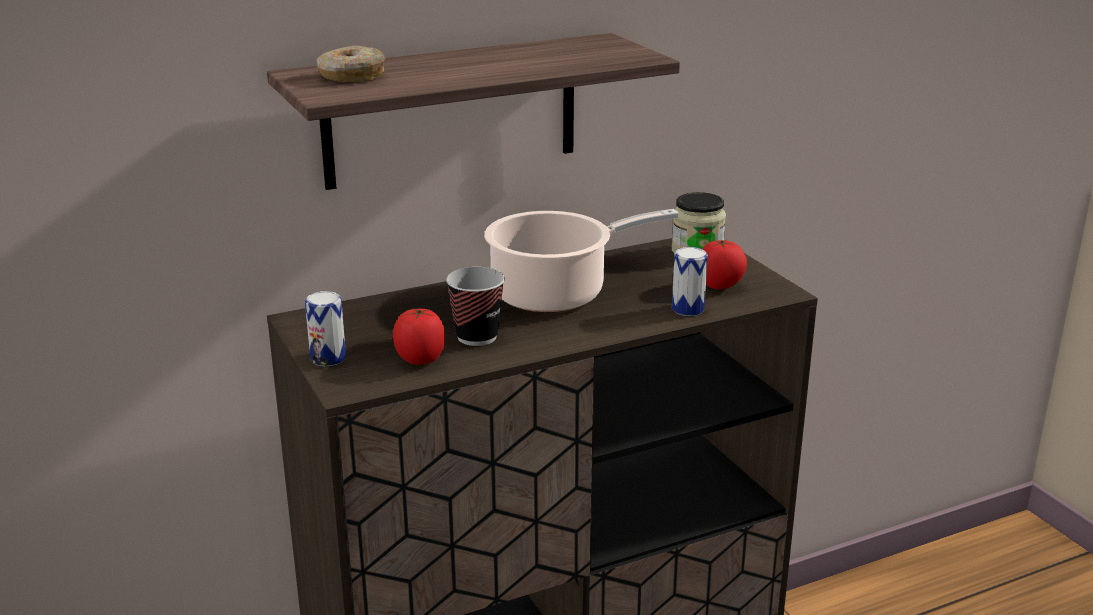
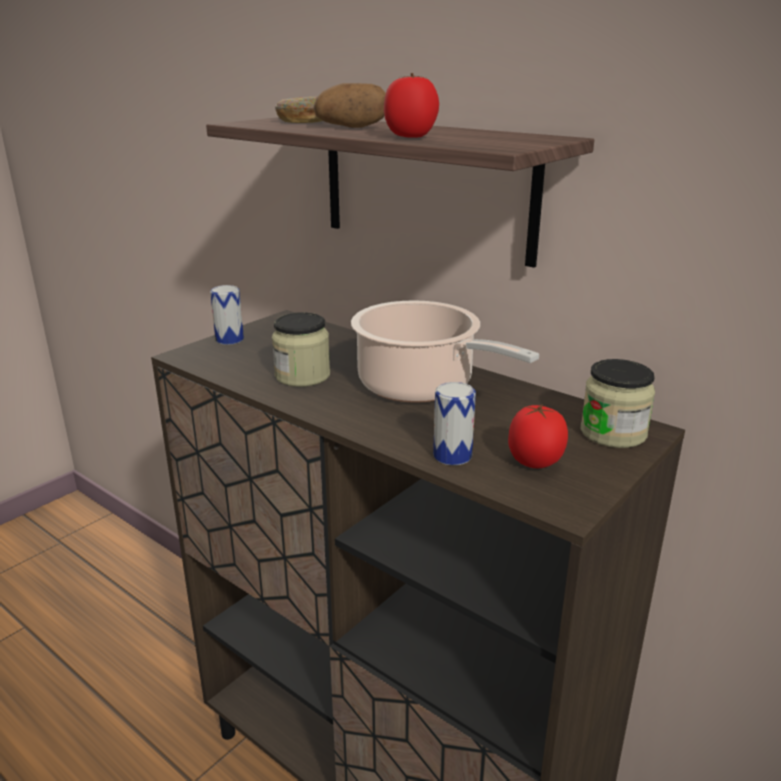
camera: 65 degrees right, 0 degrees up
tomato [393,309,445,365] -> tomato moved to [384,73,439,138]
cup [446,267,505,346] -> jar [272,312,330,387]
none -> potato [314,83,386,128]

